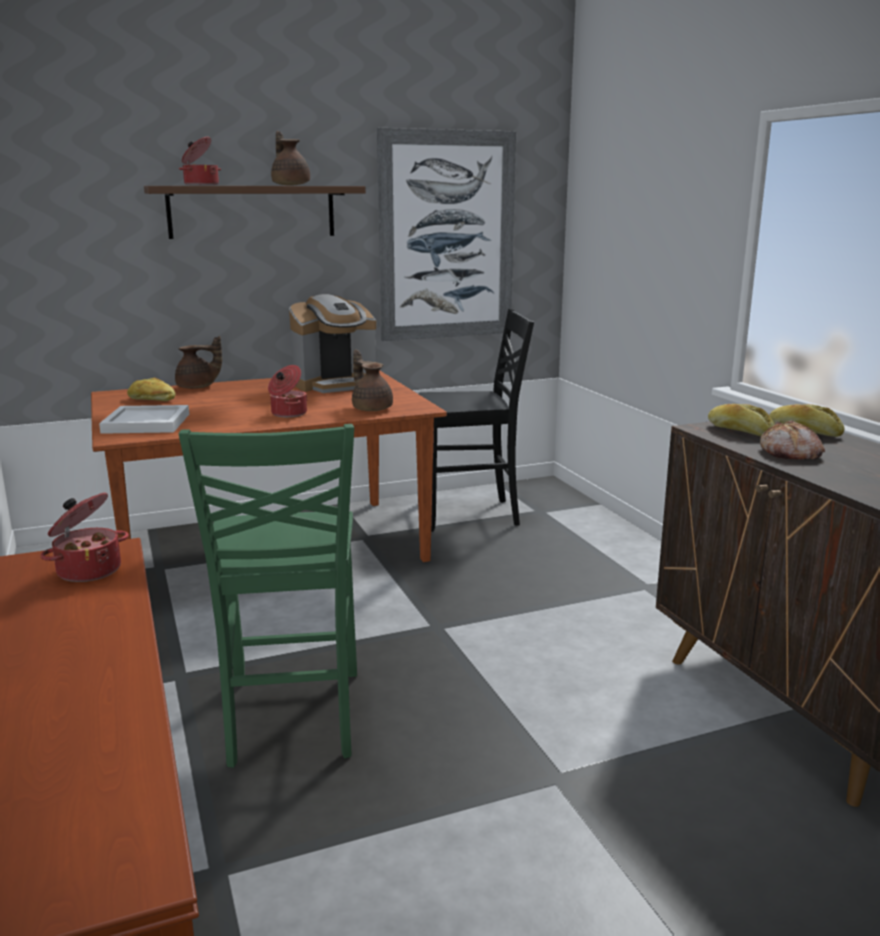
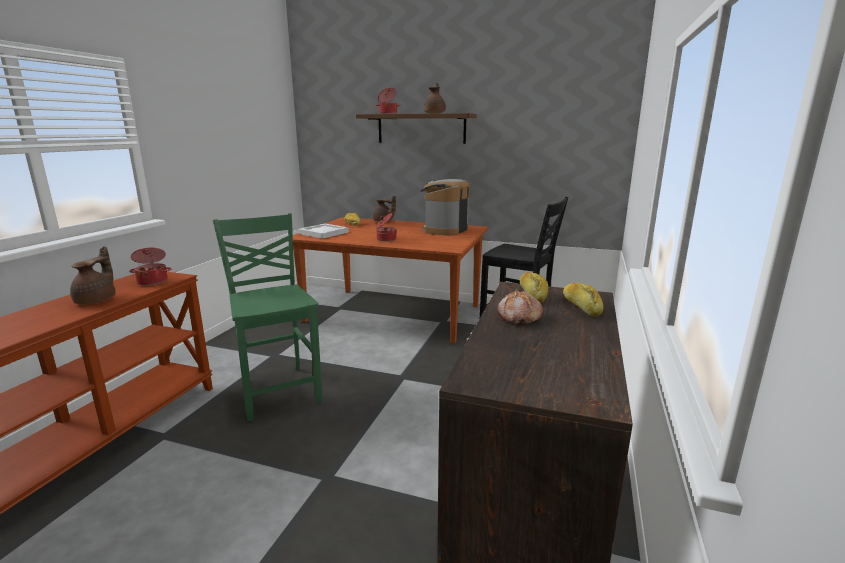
camera: 40 degrees right, 0 degrees up
green chair [179,424,357,768] -> green chair turned 120 degrees clockwise [213,213,323,421]
coffee machine [289,294,376,393] -> coffee machine turned 105 degrees clockwise [420,179,470,235]
brown teapot [352,349,393,411] -> brown teapot moved to [70,246,116,305]
picture [377,128,516,341] -> none

